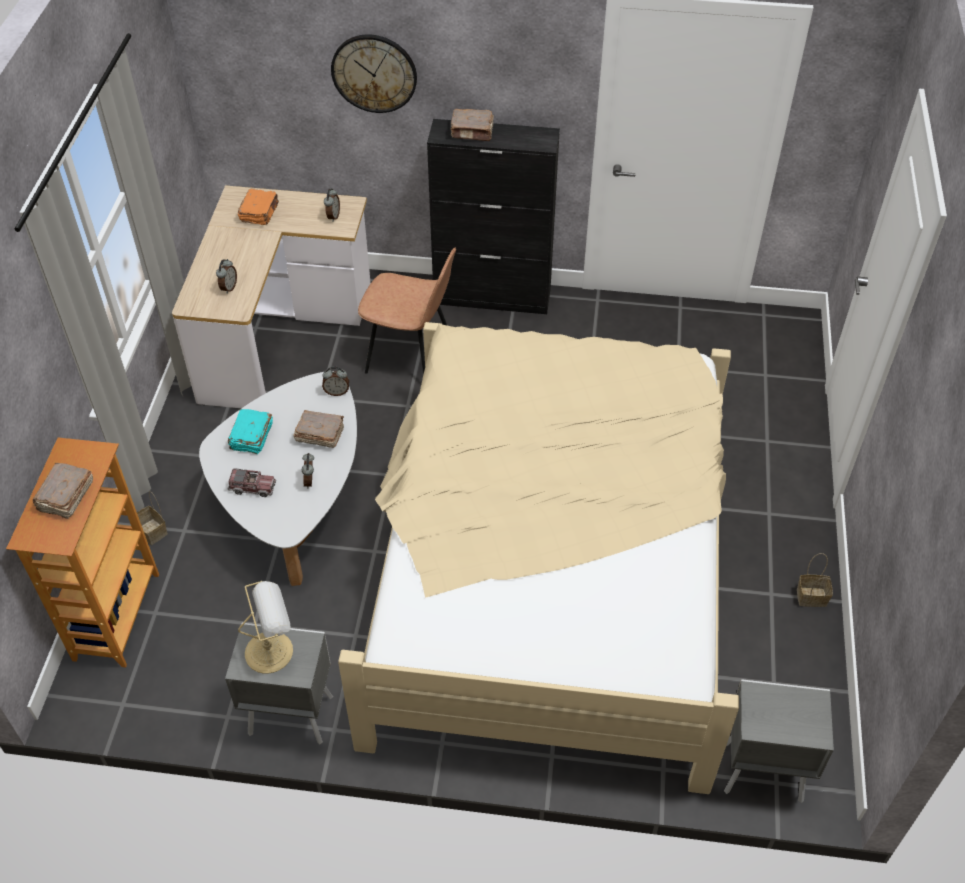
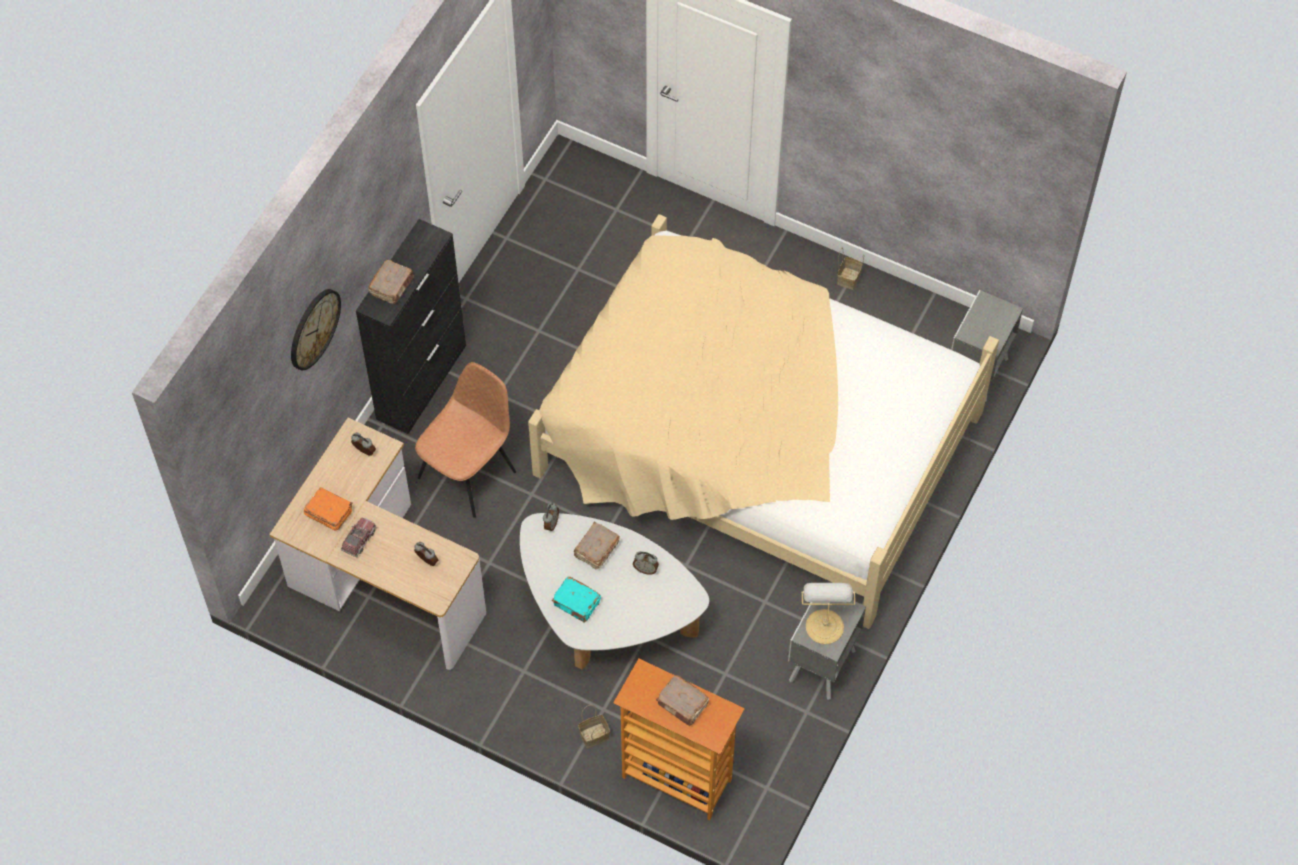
camera: 70 degrees left, 10 degrees up
toy truck [228,468,276,497] -> toy truck moved to [341,517,377,557]

